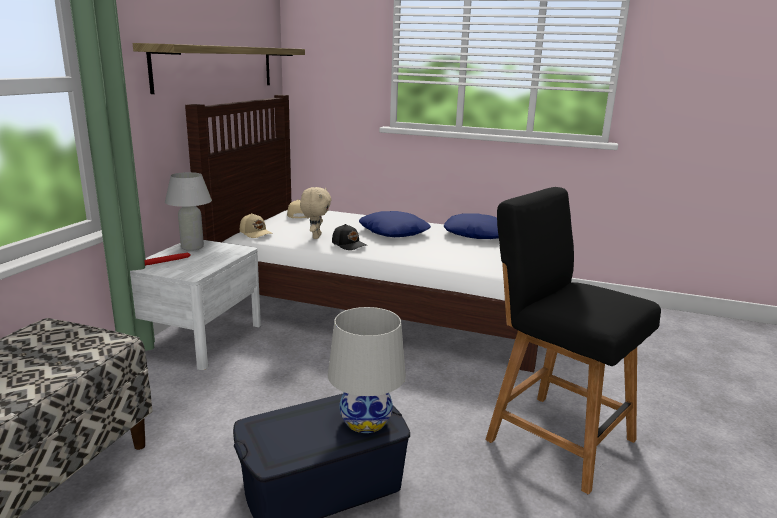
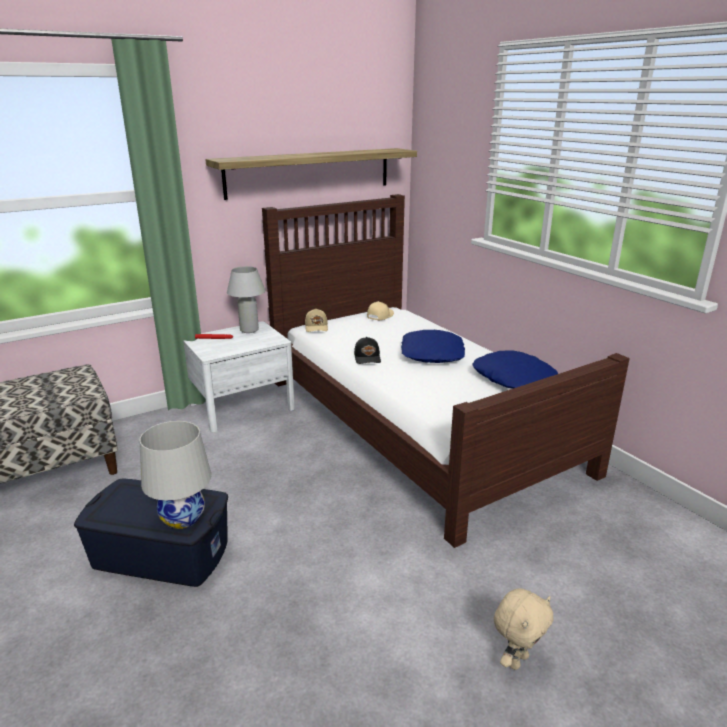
camera: 40 degrees right, 5 degrees up
beige plush toy [300,187,332,239] -> beige plush toy moved to [494,588,553,670]
black chair [485,187,661,494] -> none

